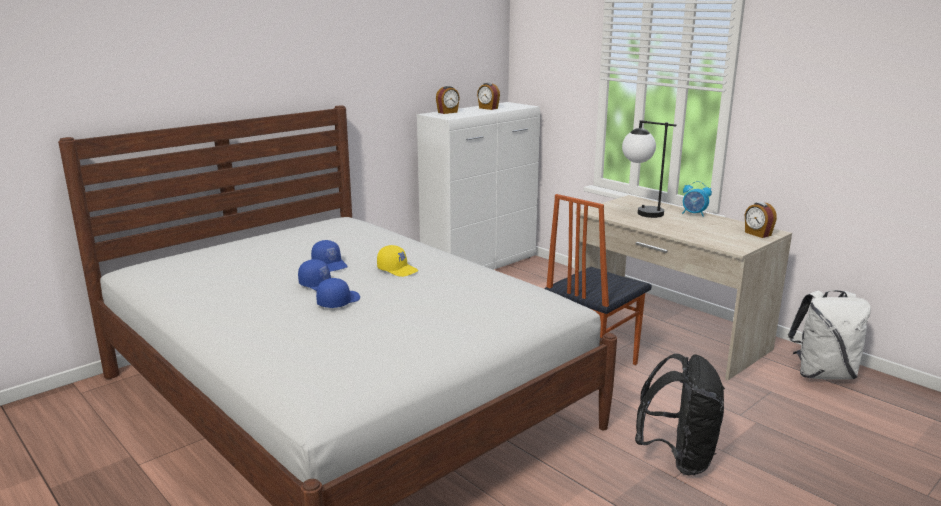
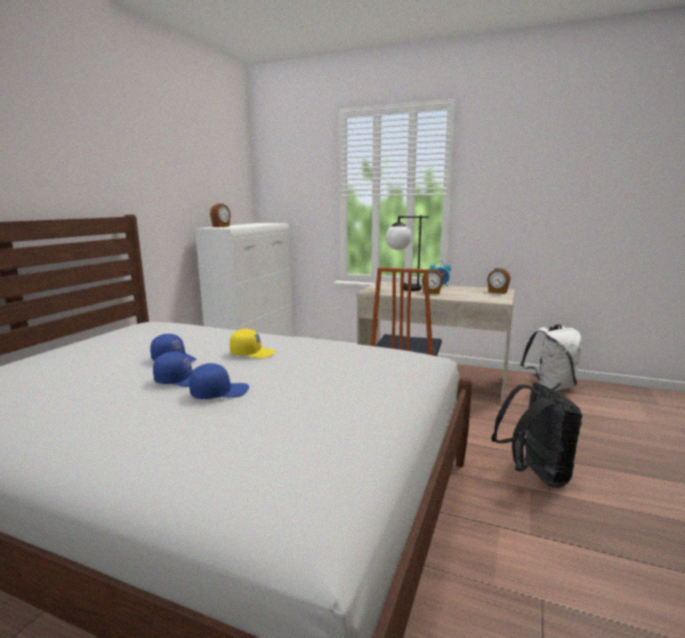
camera: 25 degrees left, 5 degrees down
blue cap [316,278,360,308] -> blue cap turned 60 degrees clockwise [189,363,249,399]
alarm clock [477,83,500,110] -> alarm clock moved to [422,268,443,294]

